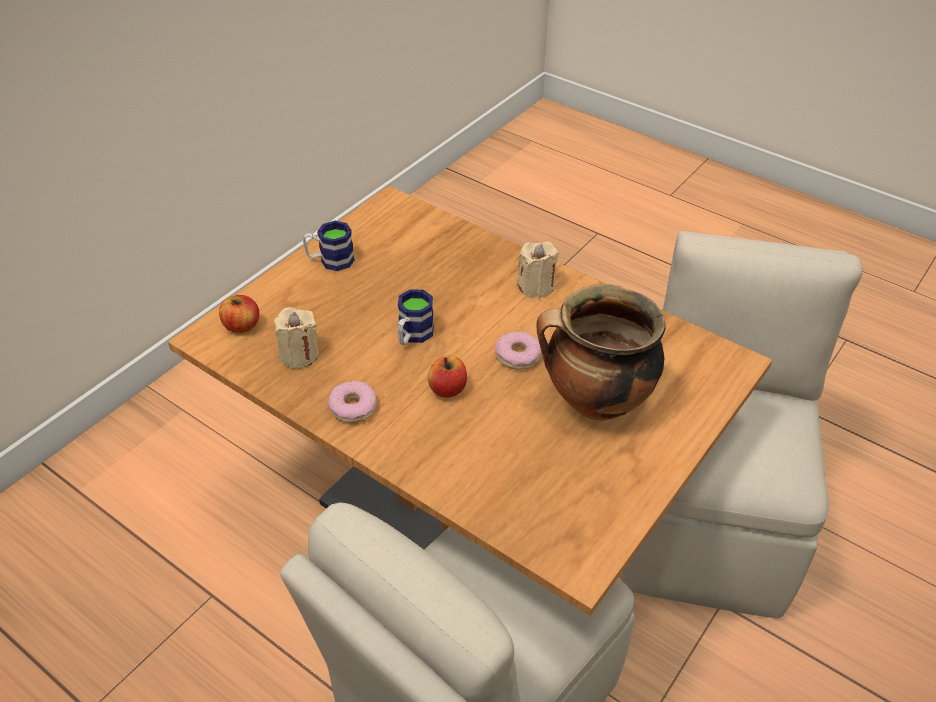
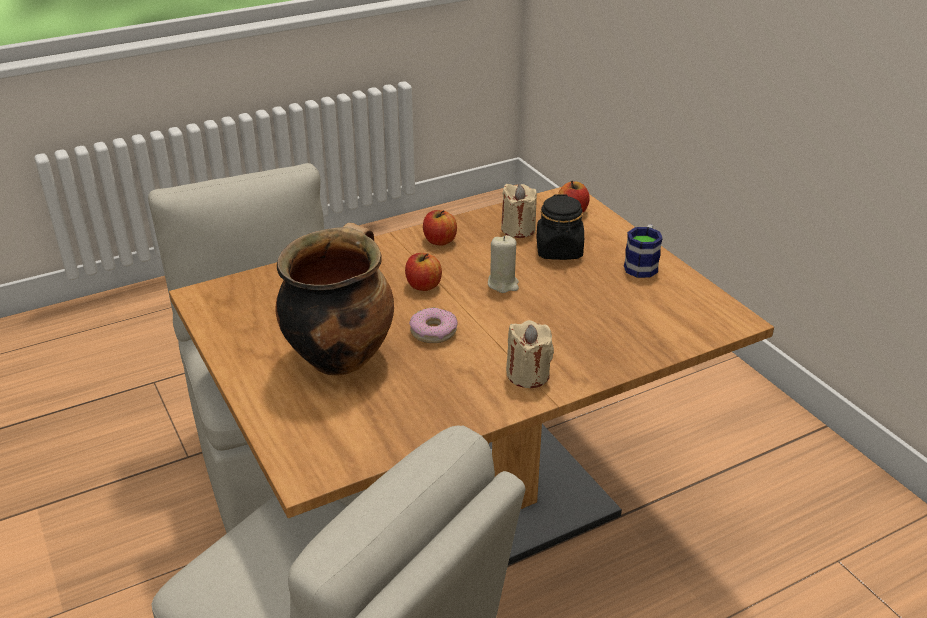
camera: 115 degrees right, 10 degrees down
donut [328,381,377,423] -> apple [423,210,457,245]
mug [397,289,434,345] -> beige candle [488,235,519,293]
none -> black jar [536,194,584,260]

